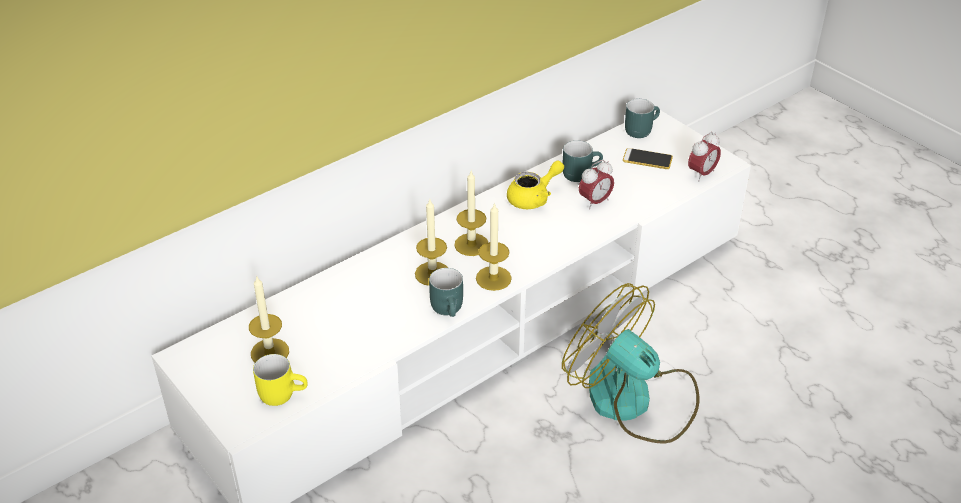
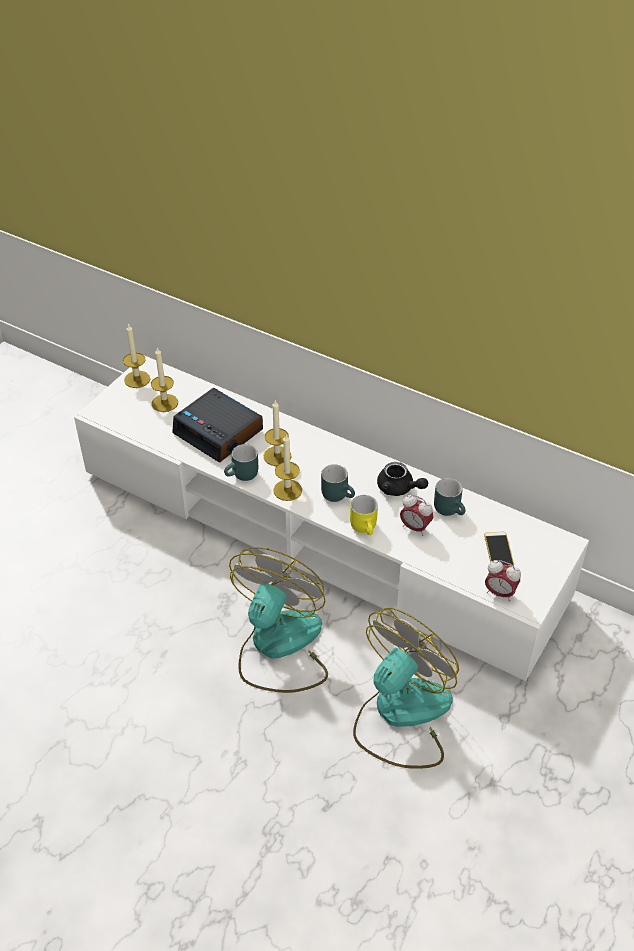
camera: 70 degrees right, 5 degrees up
yellow mug [253,354,308,406] -> yellow mug moved to [350,495,378,535]
candle [454,171,488,256] -> candle moved to [123,323,150,388]
yellow teapot [507,161,564,209] -> black teapot [377,462,428,496]
turquoise mug [625,99,660,138] -> turquoise mug moved to [321,464,355,502]
none -> alarm clock [172,388,263,463]
none -> fan [353,608,459,769]

